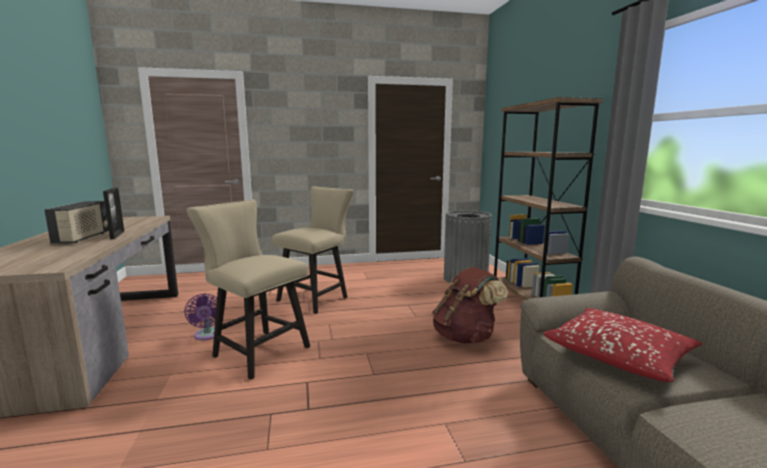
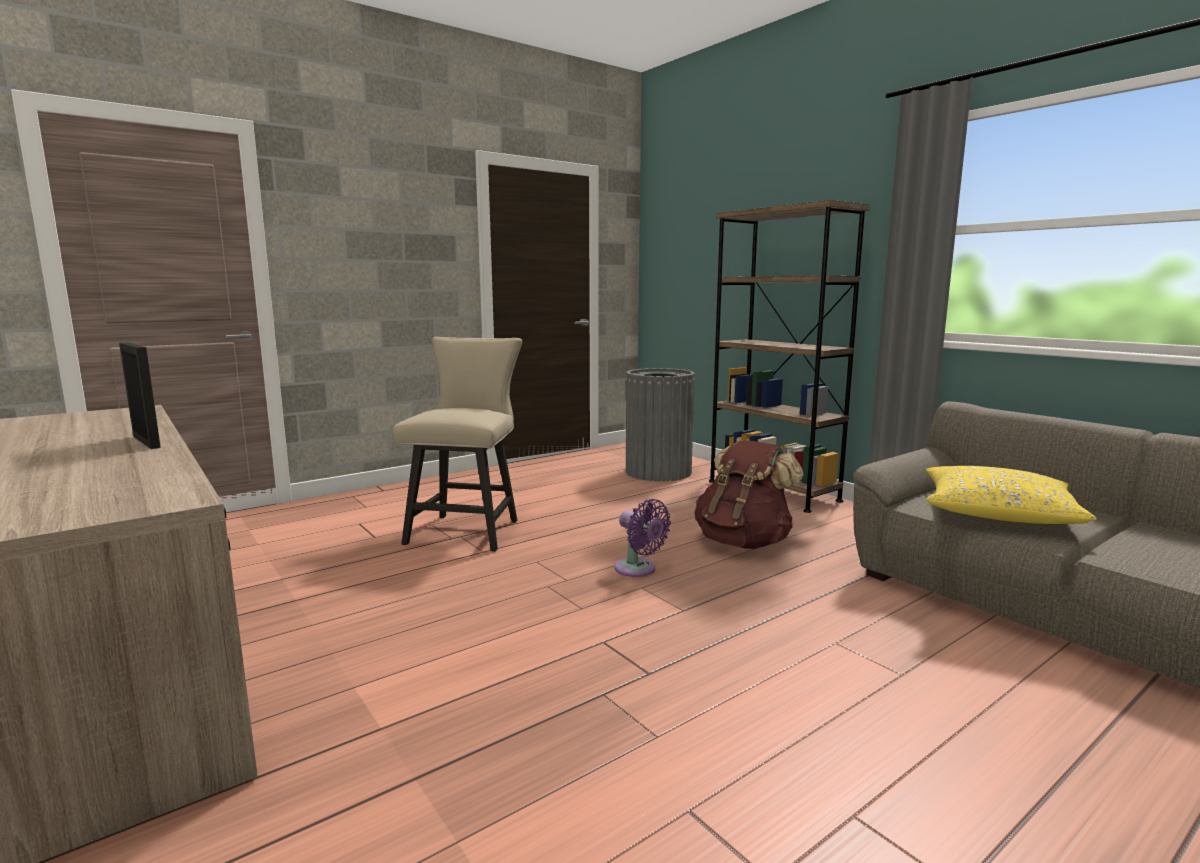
camera: 25 degrees left, 0 degrees up
radio [44,201,109,243] -> none
purple fan [184,293,222,340] -> purple fan moved to [614,499,671,577]
beige chair [186,199,310,380] -> none
red pillow [543,308,702,382] -> yellow pillow [926,466,1097,524]

